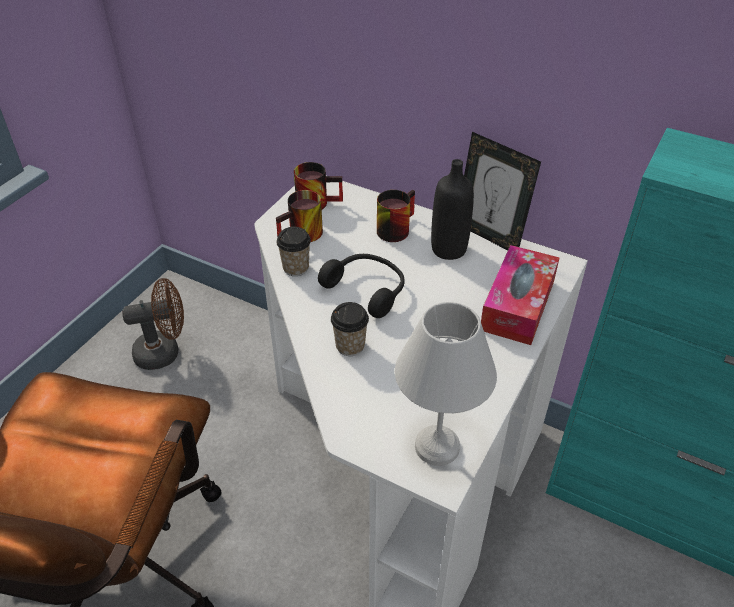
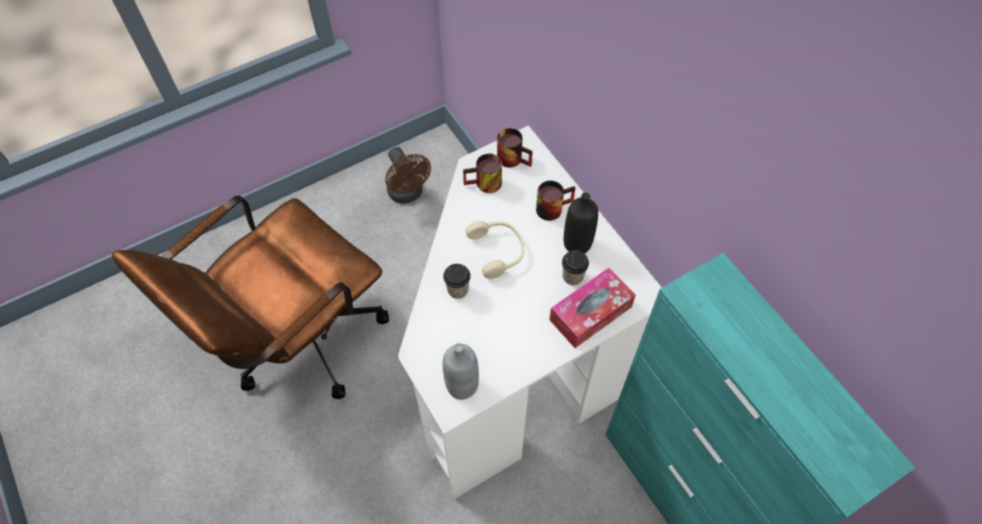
camera: 30 degrees right, 15 degrees up
brown fan [122,278,184,370] -> brown fan turned 45 degrees clockwise [385,147,431,204]
cup [277,227,311,276] -> cup moved to [562,250,589,285]
black headphones [318,254,405,318] -> beige headphones [466,221,524,279]
white table lamp [395,302,497,466] -> grey bottle [443,343,479,400]
picture frame [464,132,541,250] -> none

